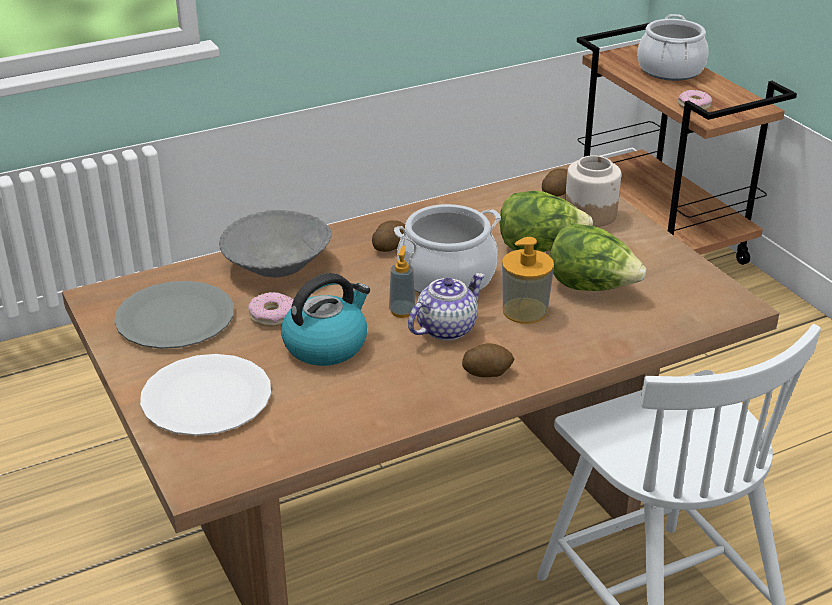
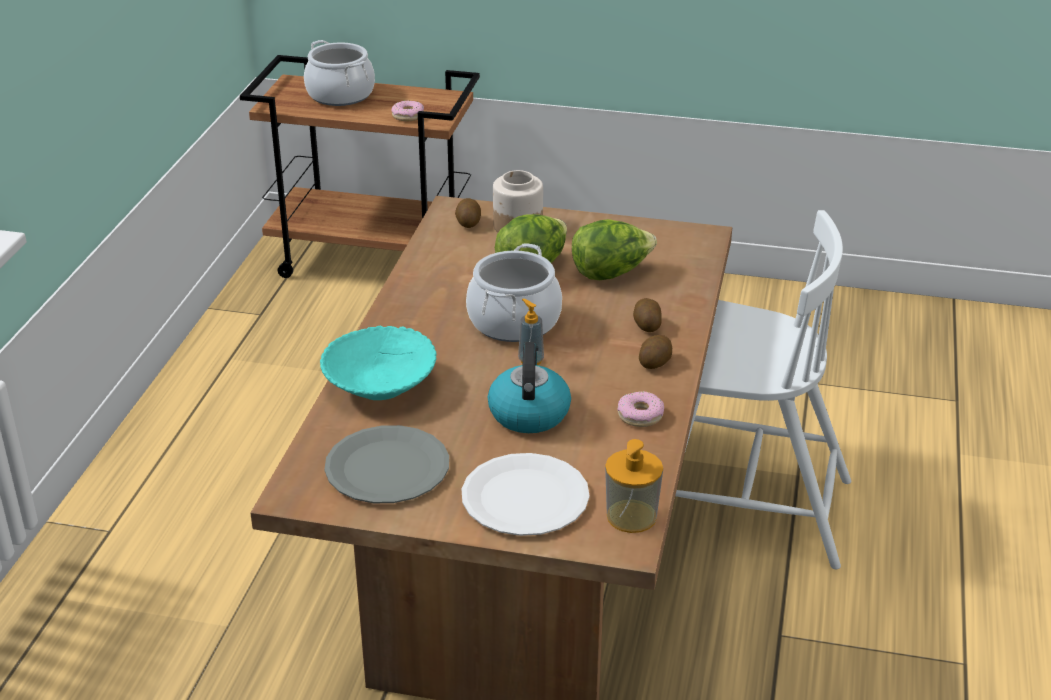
camera: 50 degrees left, 0 degrees up
grey bowl [219,210,332,277] -> turquoise bowl [320,326,436,400]
donut [248,292,293,327] -> donut moved to [617,391,664,427]
potato [372,220,405,252] -> potato moved to [633,298,662,332]
teapot [408,273,485,341] -> none
soap dispenser [502,237,554,324] -> soap dispenser moved to [605,439,663,533]

